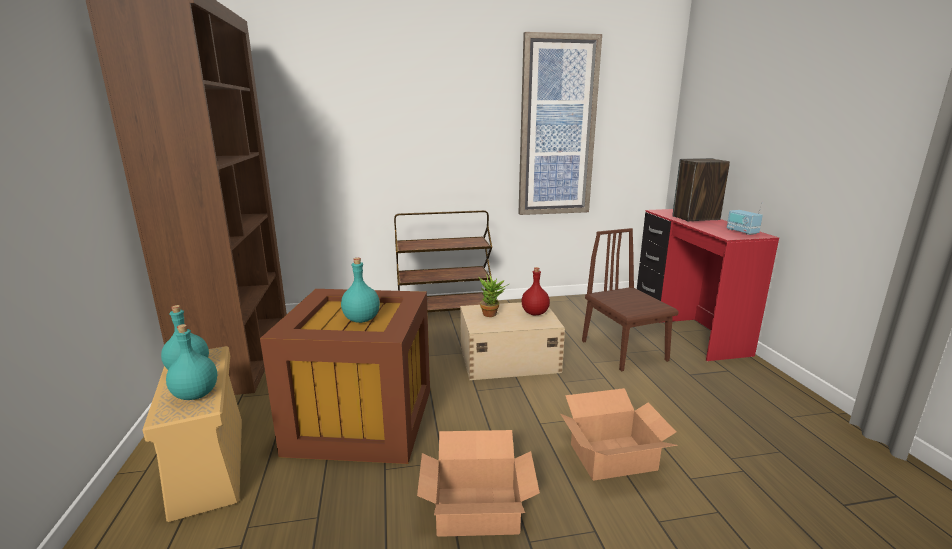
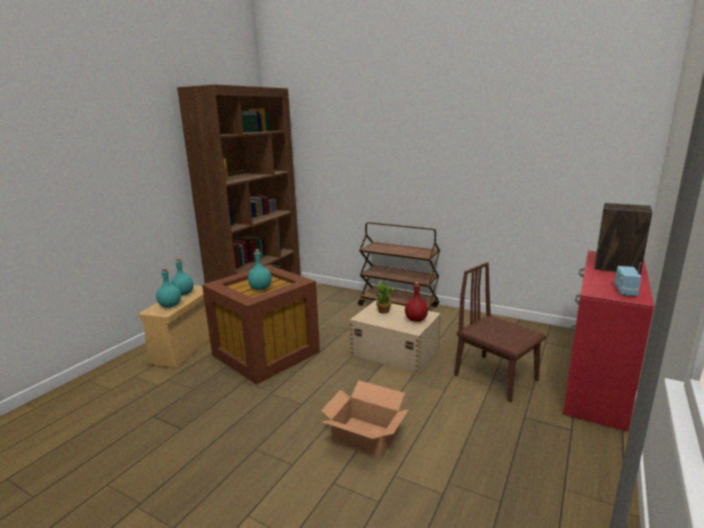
camera: 40 degrees right, 0 degrees up
cardboard box [417,430,540,537] -> none
picture [518,32,602,215] -> none
brown chair [582,228,679,371] -> brown chair turned 60 degrees counterclockwise [454,262,546,402]

